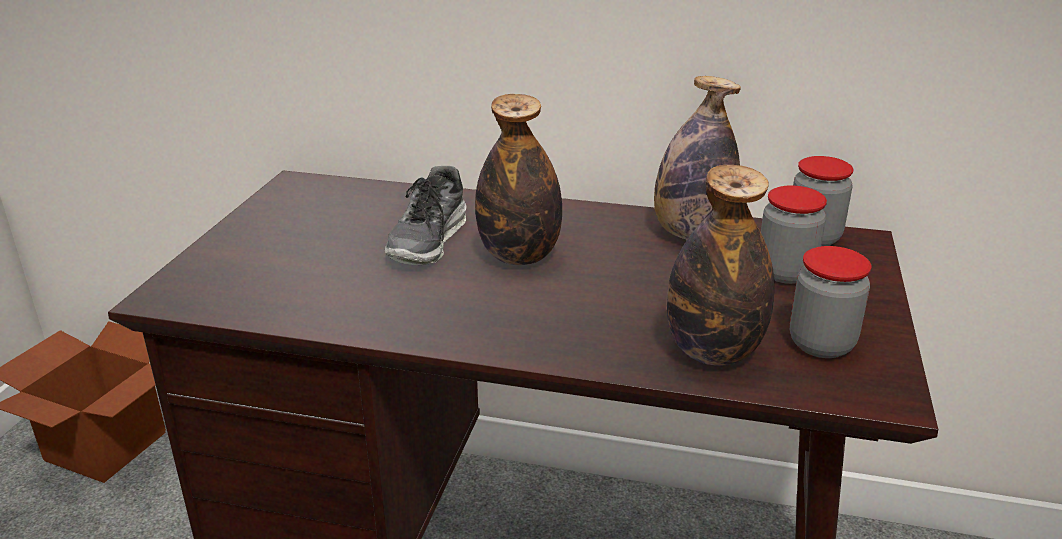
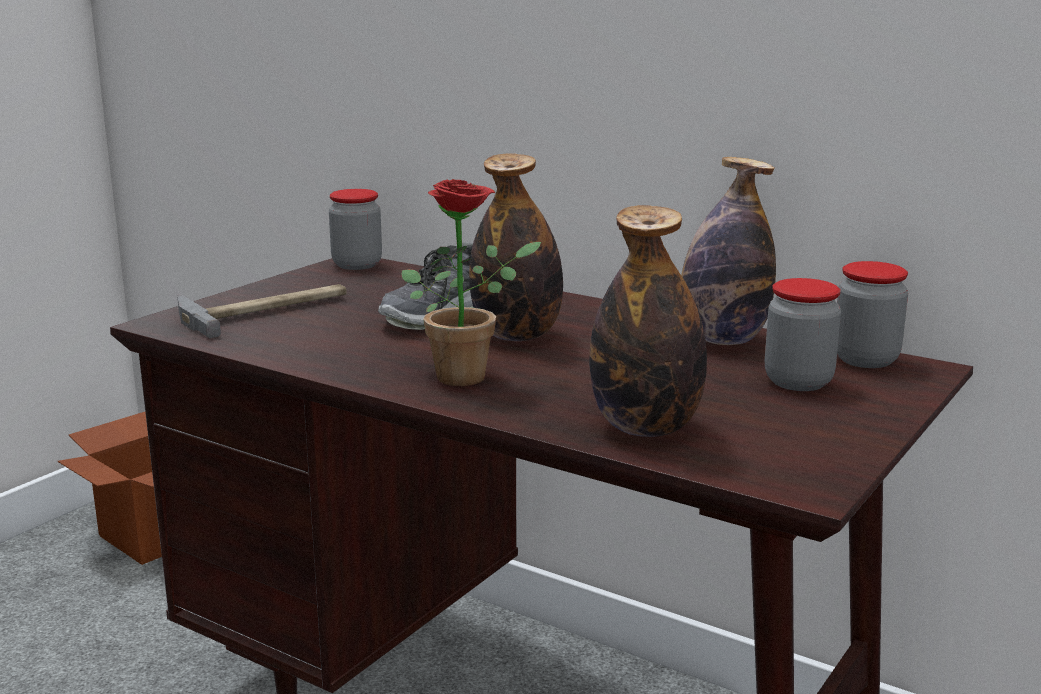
camera: 20 degrees right, 10 degrees down
jar [790,246,871,358] -> jar moved to [329,189,382,270]
none -> hammer [177,284,347,338]
none -> potted plant [401,179,541,386]

